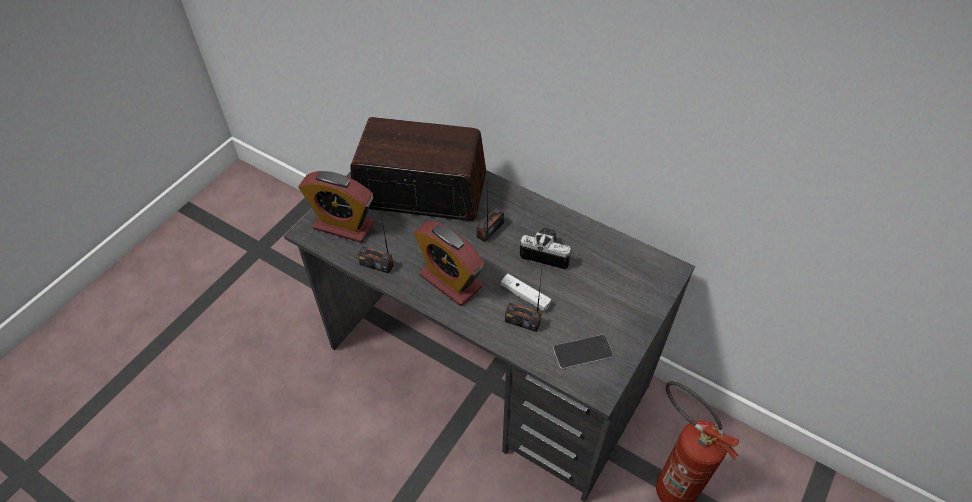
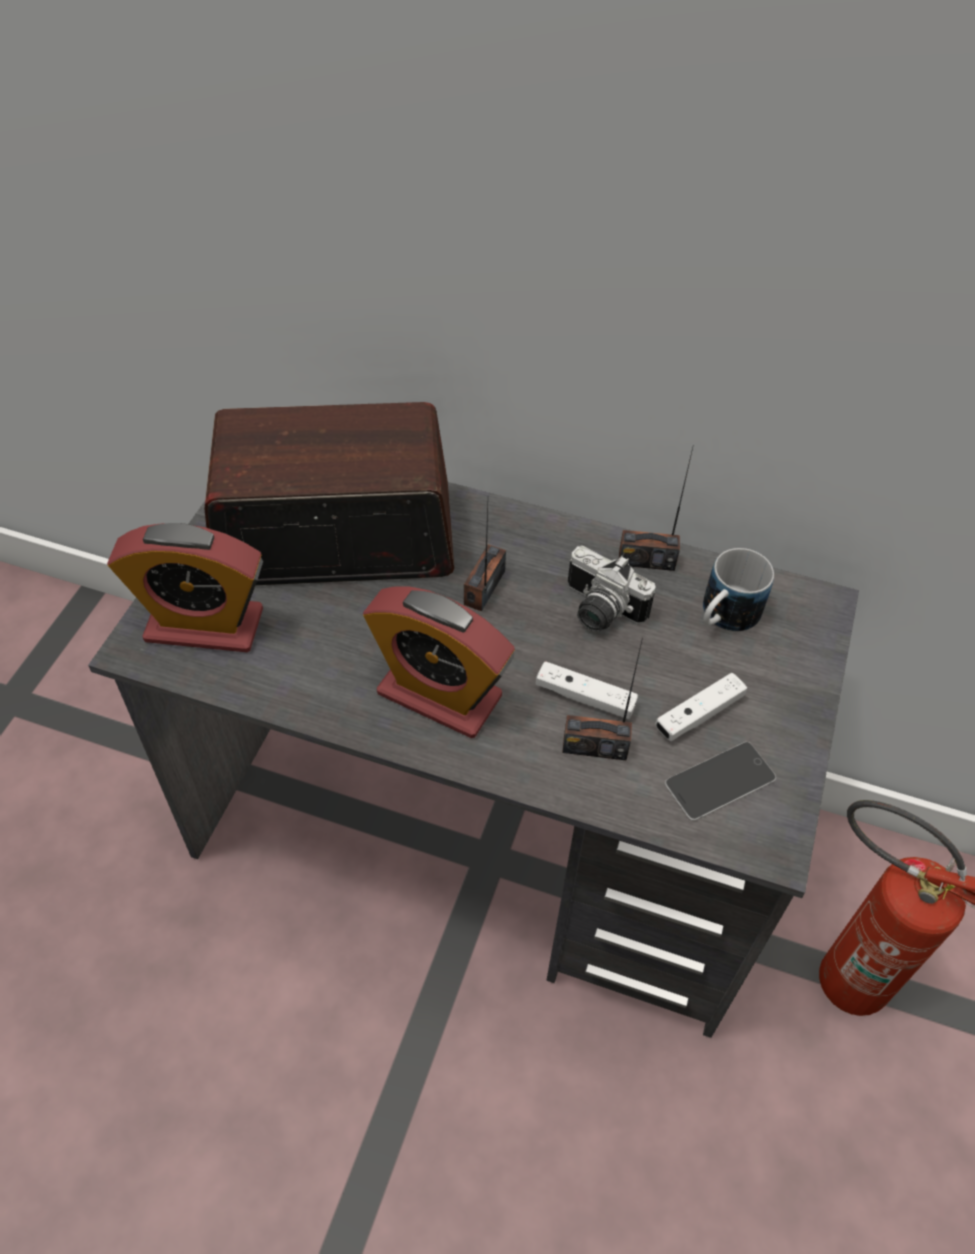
camera: 15 degrees left, 0 degrees up
radio [358,210,393,273] -> radio moved to [619,444,694,571]
camera [520,228,571,270] -> camera turned 150 degrees counterclockwise [568,546,656,632]
none -> white game controller [655,673,747,741]
none -> mug [703,548,774,632]

